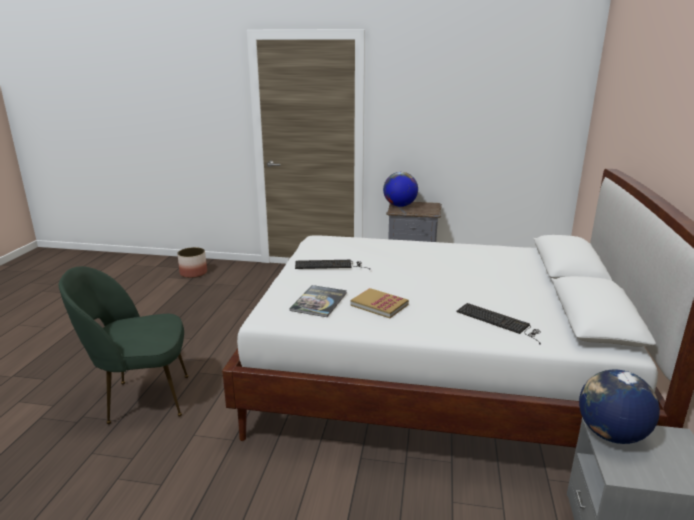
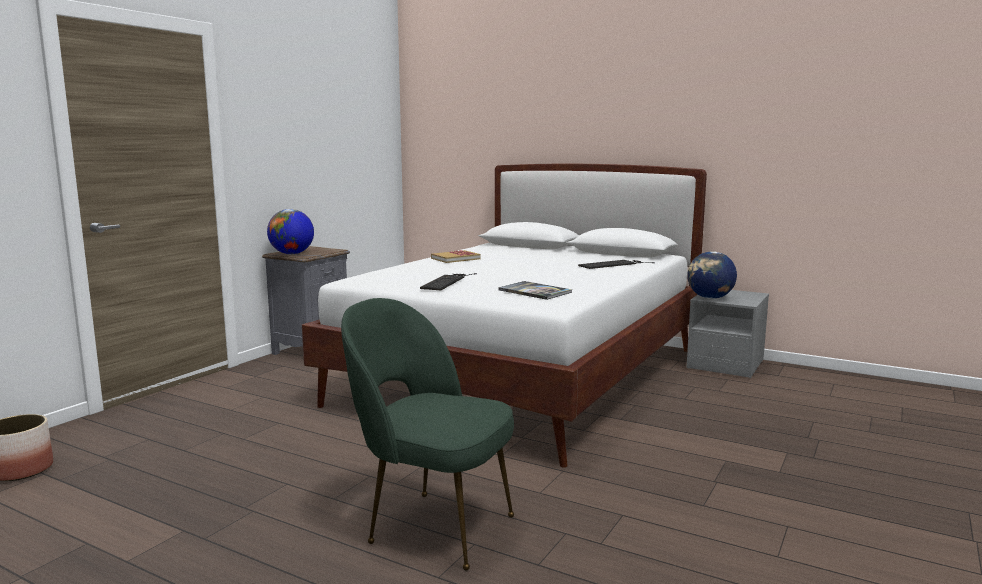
camera: 70 degrees left, 10 degrees down
green chair [58,266,188,424] -> green chair turned 105 degrees clockwise [341,298,514,571]
book [350,288,409,318] -> book moved to [431,250,480,263]

